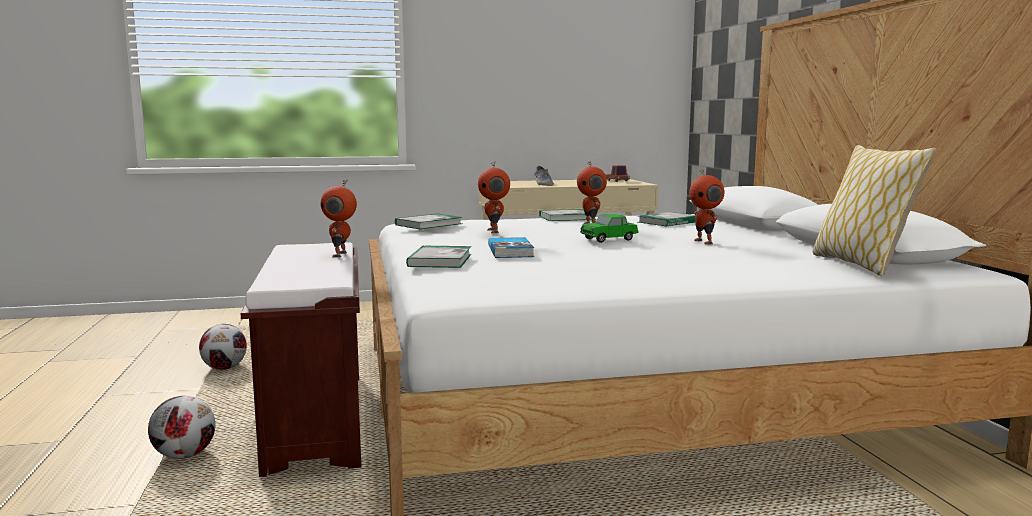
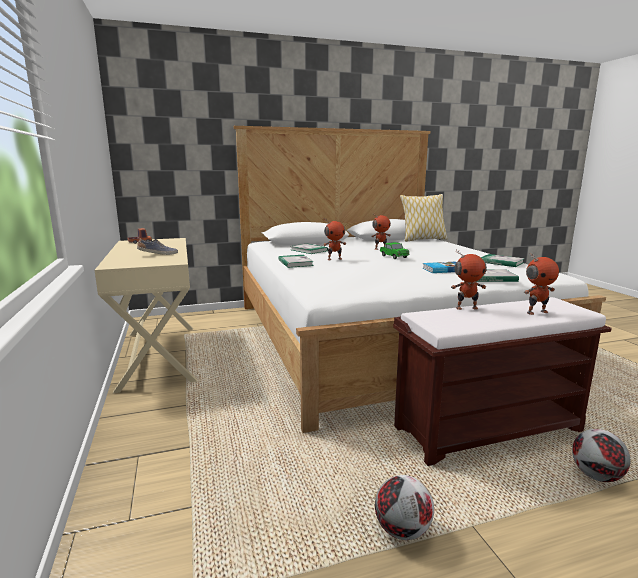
camera: 95 degrees left, 5 degrees up
book [395,214,463,229] -> book moved to [481,254,525,267]
toy robot [478,163,510,233] -> toy robot moved to [524,254,559,315]

